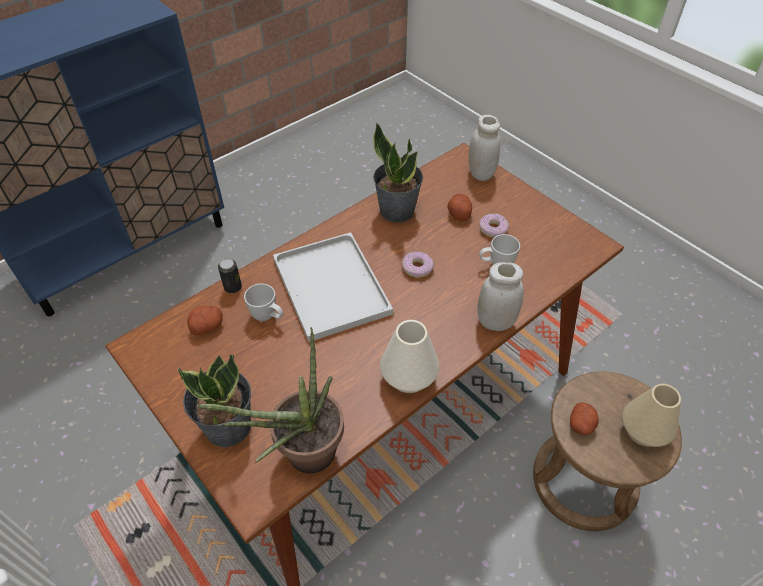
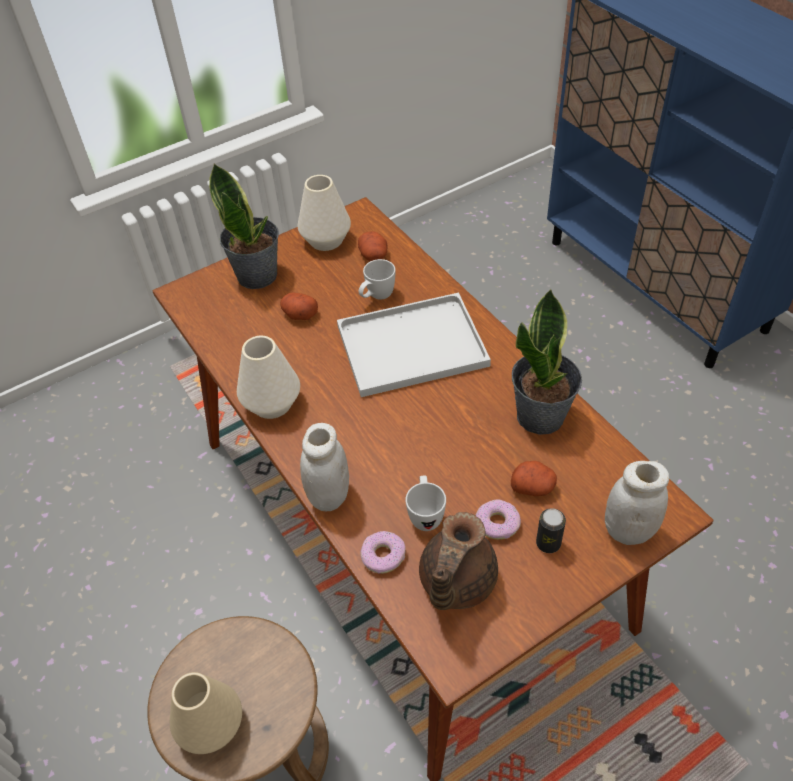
camera: 100 degrees right, 0 degrees up
potted plant [197,327,344,474] -> none
can [218,258,242,293] -> can moved to [536,508,566,553]
donut [402,252,434,278] -> donut moved to [360,531,406,574]
potato [570,402,599,435] -> potato moved to [280,292,318,320]
none -> white vase [298,175,351,251]
none -> brown teapot [419,512,498,610]

